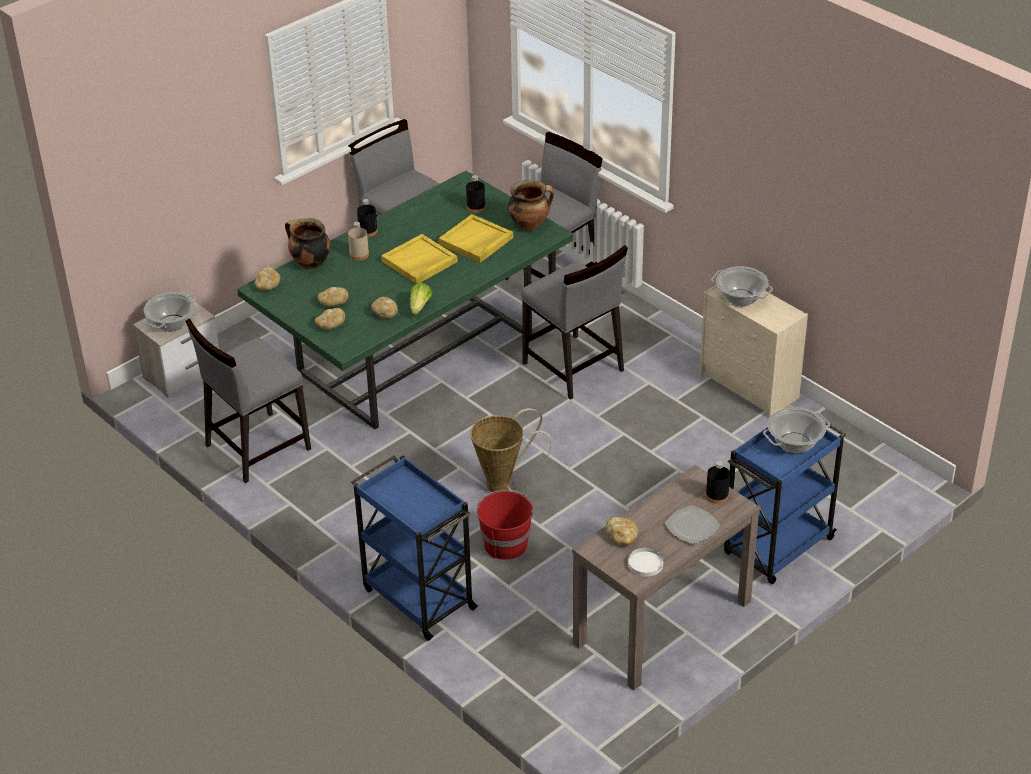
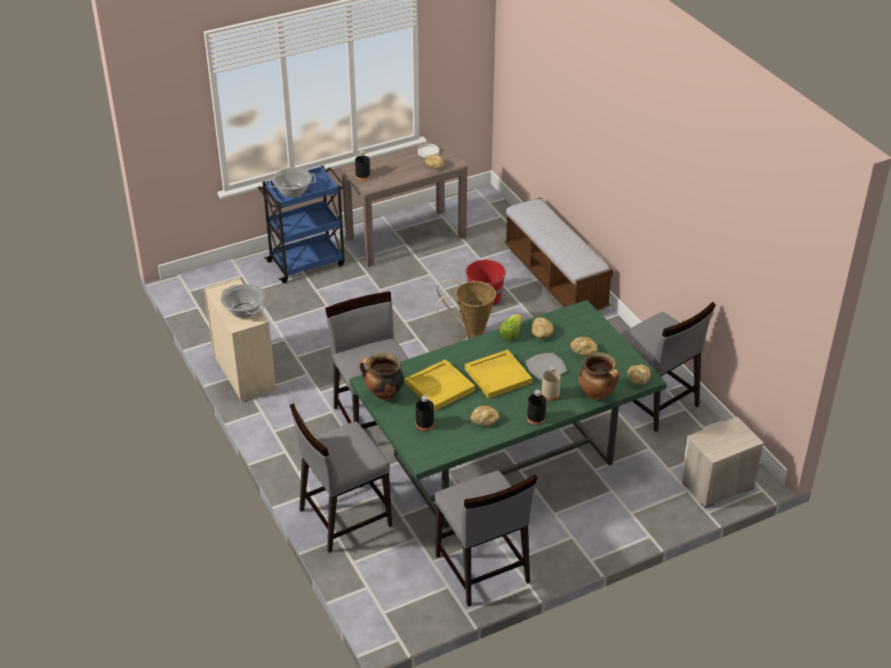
camera: 165 degrees left, 0 degrees up
cooking pot [143,292,196,332] -> none
grey chair [186,318,311,483] -> grey chair turned 75 degrees clockwise [621,302,716,432]
bread [315,308,345,330] -> bread moved to [471,406,499,426]
blue cart [351,455,478,641] -> bench [505,198,613,310]
plate [664,505,720,544] -> plate moved to [526,353,567,379]

